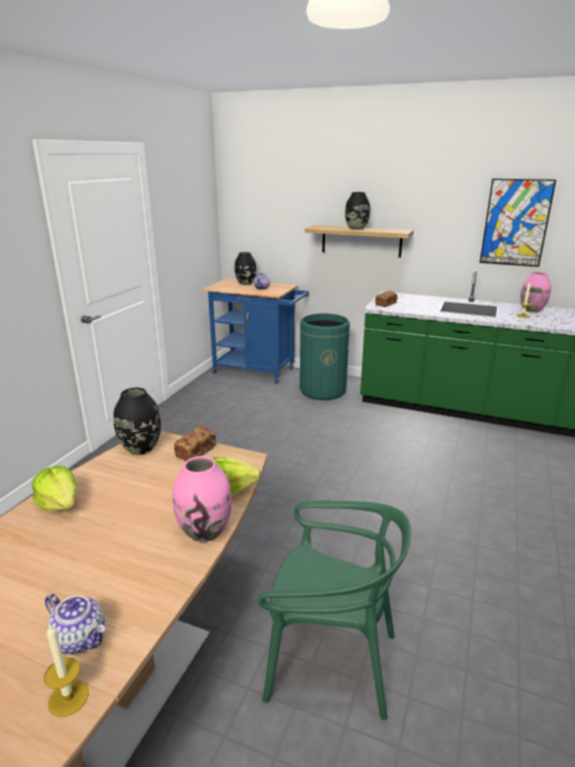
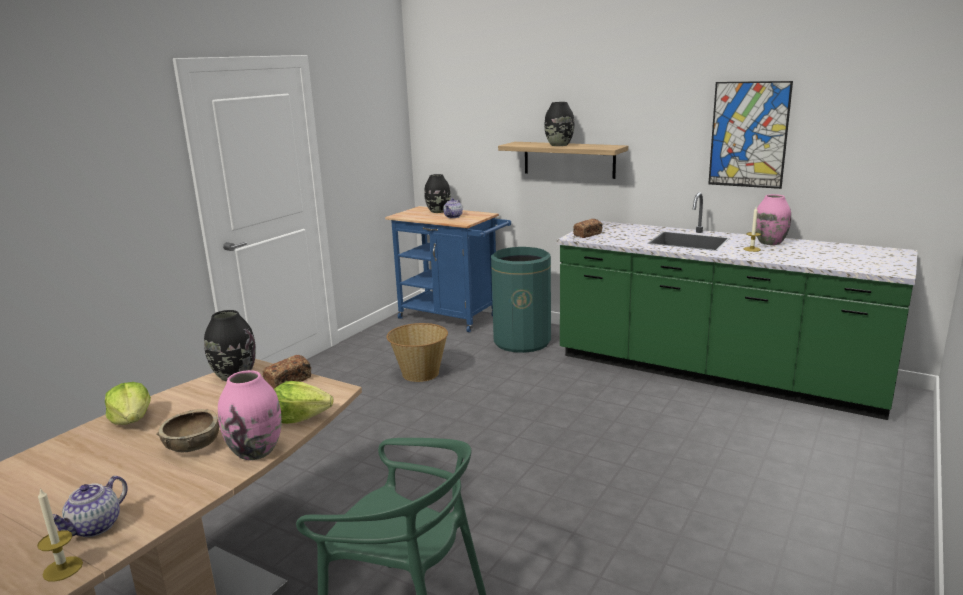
camera: 10 degrees right, 5 degrees down
teapot [45,594,105,655] -> teapot turned 75 degrees clockwise [53,476,128,537]
none -> brown bowl [157,409,219,452]
none -> basket [387,323,448,382]

